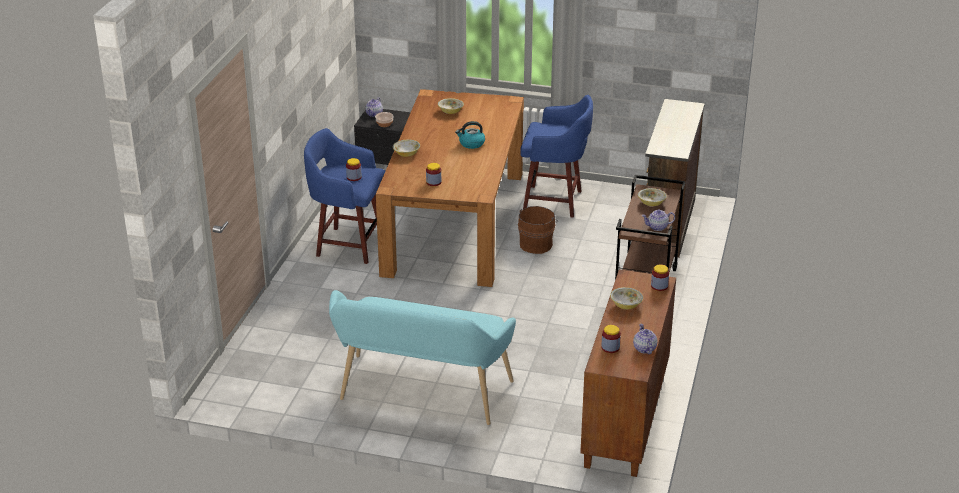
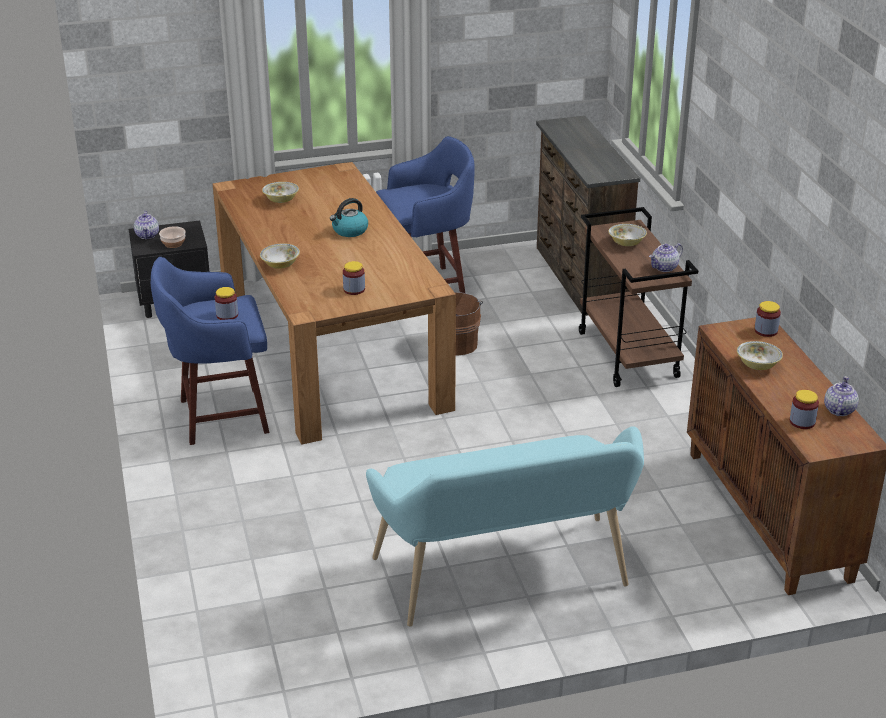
camera: 30 degrees left, 0 degrees up
teapot [633,324,657,354] -> teapot turned 60 degrees clockwise [824,376,859,416]

